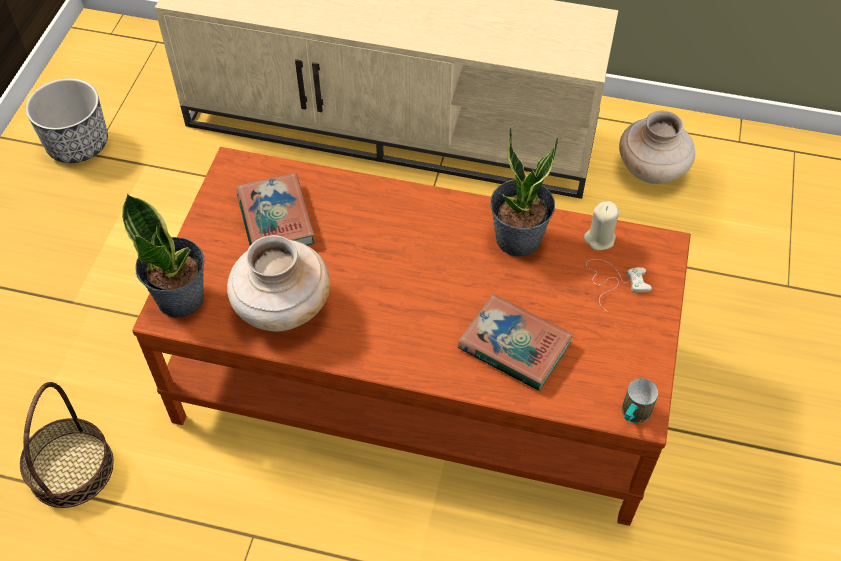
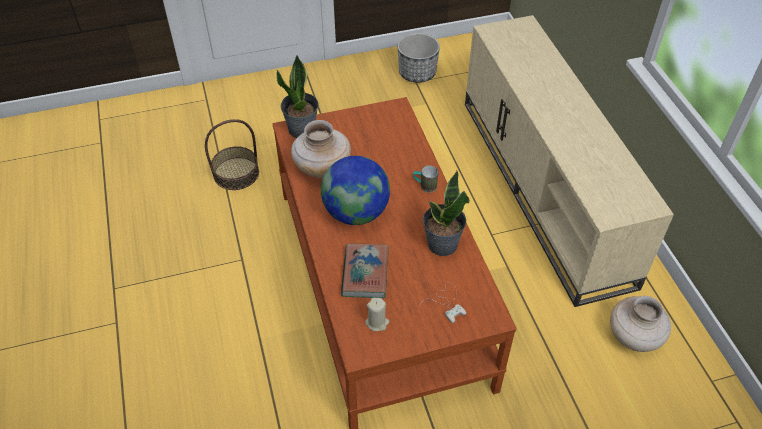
camera: 60 degrees right, 5 degrees down
book [236,173,315,246] -> none
beige candle [584,201,619,250] -> beige candle moved to [365,298,389,331]
mug [622,378,658,423] -> mug moved to [413,166,438,193]
none -> globe [321,156,390,225]

